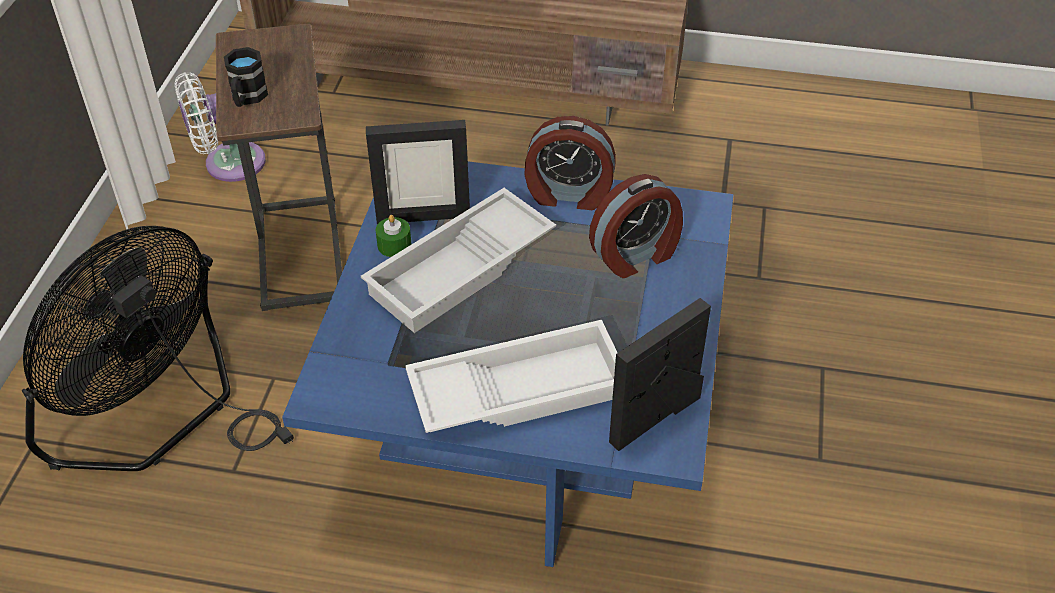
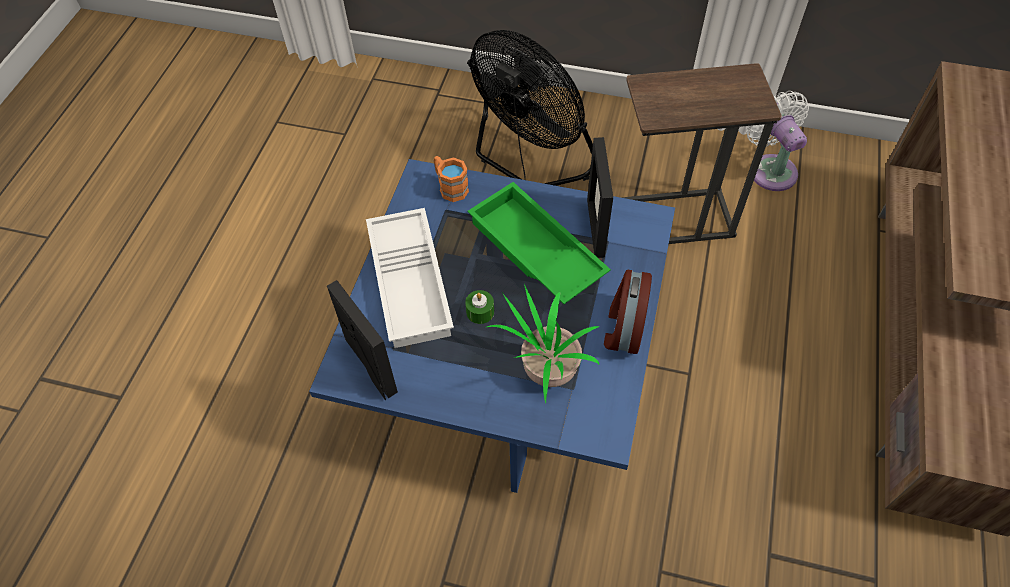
camera: 95 degrees right, 10 degrees up
black mug [224,47,268,107] -> none
white tray [361,188,556,333] -> green tray [468,182,611,304]
green candle [376,215,411,257] -> green candle moved to [465,290,494,324]
alarm clock [589,174,683,278] -> potted plant [485,284,599,403]
none -> orange mug [434,156,469,202]

